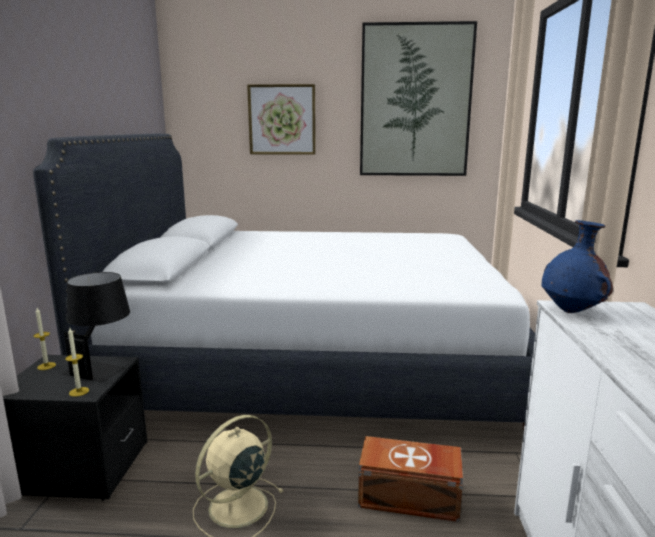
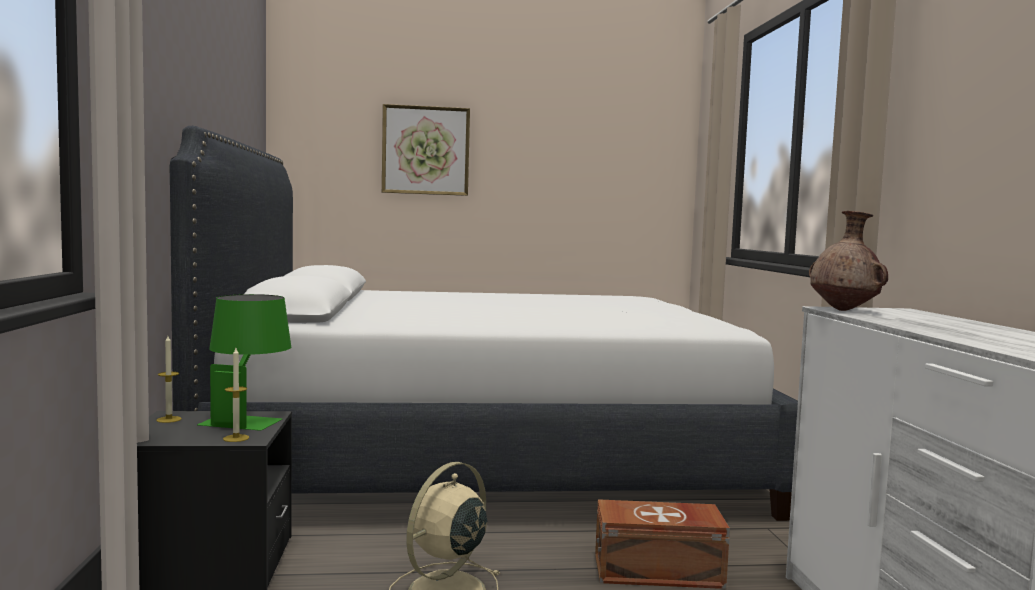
camera: 10 degrees left, 10 degrees down
black table lamp [62,272,130,382] -> green table lamp [197,294,291,431]
picture [360,21,477,176] -> none
blue vase [541,220,613,313] -> brown vase [809,211,888,311]

